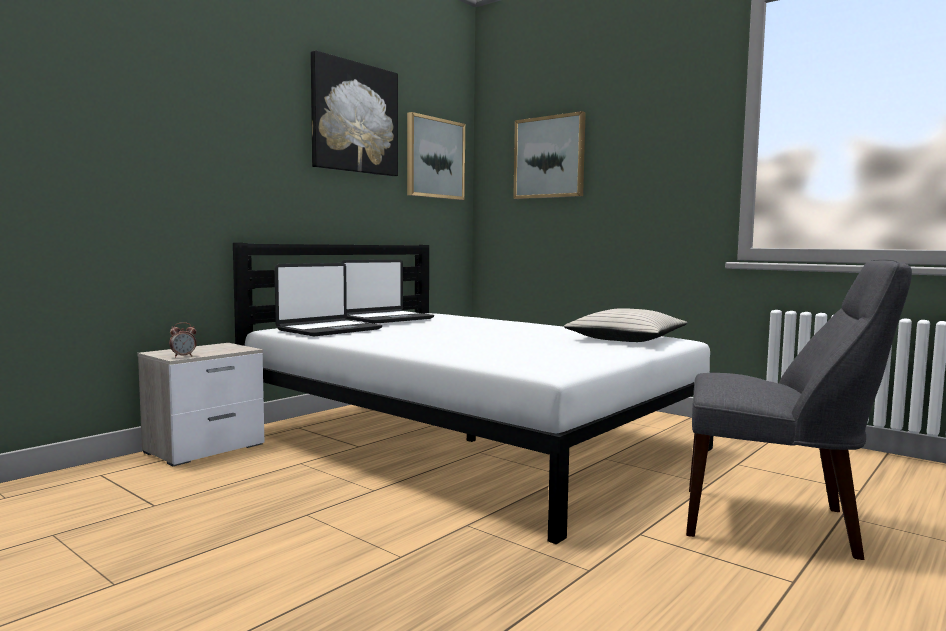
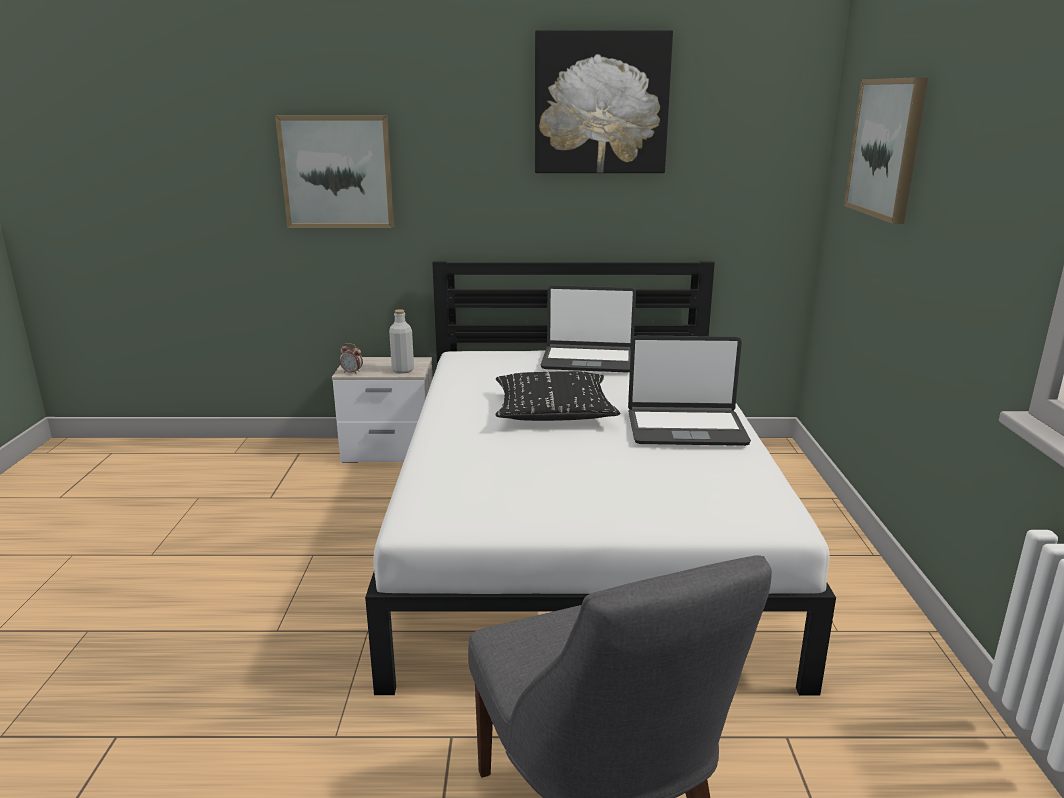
camera: 50 degrees right, 15 degrees up
laptop [275,263,382,337] -> laptop moved to [628,336,751,446]
picture [407,112,465,200] -> picture moved to [275,115,395,228]
beige pillow [564,308,687,342] -> none
none -> grey bottle [389,309,414,374]
none -> black pillow [496,371,620,421]

